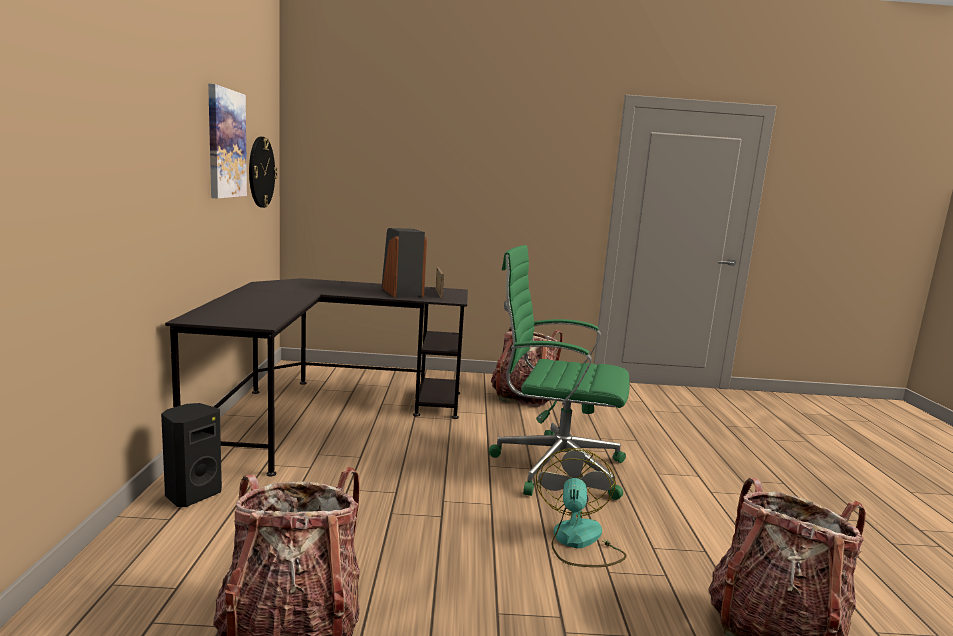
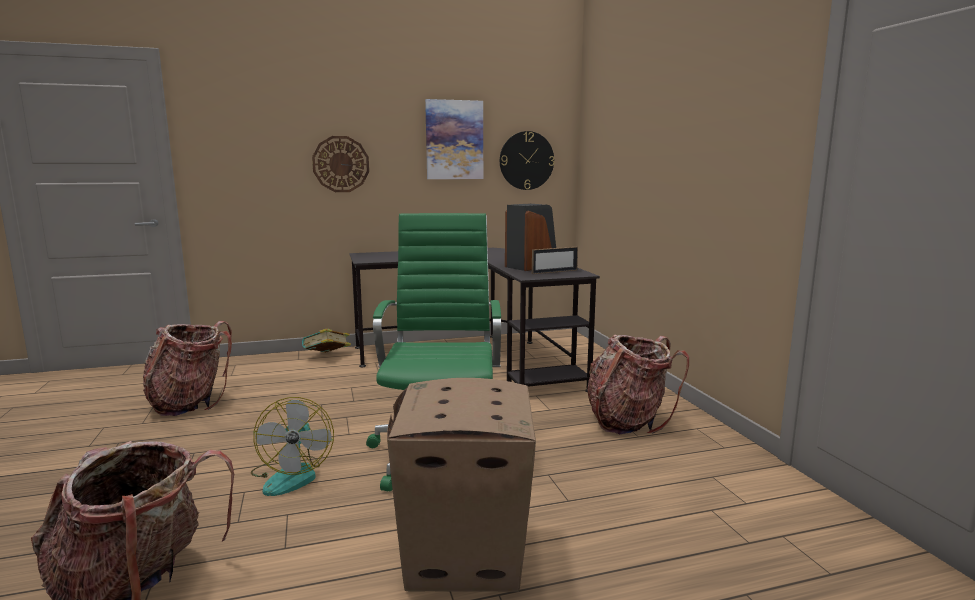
camera: 75 degrees right, 0 degrees up
black speaker [161,403,222,507] -> book [302,328,351,353]
fan [536,448,626,567] -> fan turned 90 degrees clockwise [251,397,334,496]
none -> wall clock [312,136,369,192]
none -> cardboard box [387,378,536,592]

